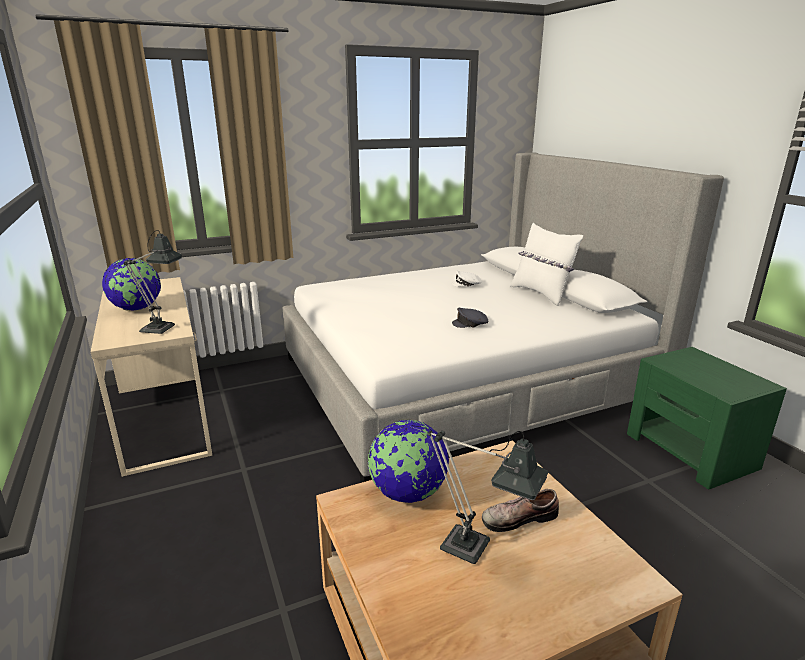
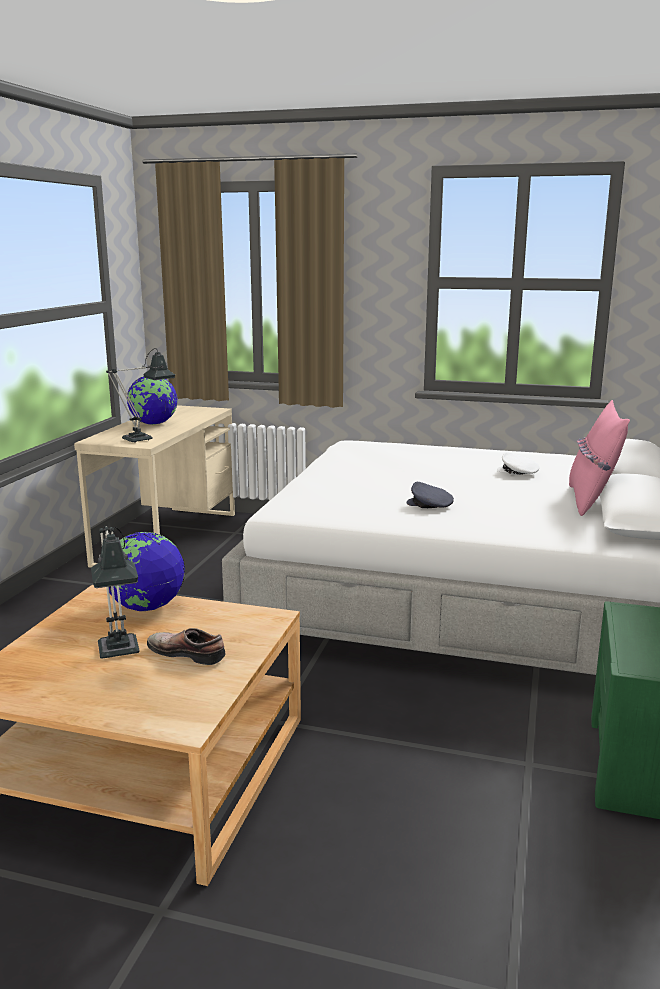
camera: 40 degrees right, 5 degrees down
white pillow [510,223,583,306] -> pink pillow [569,400,630,516]

